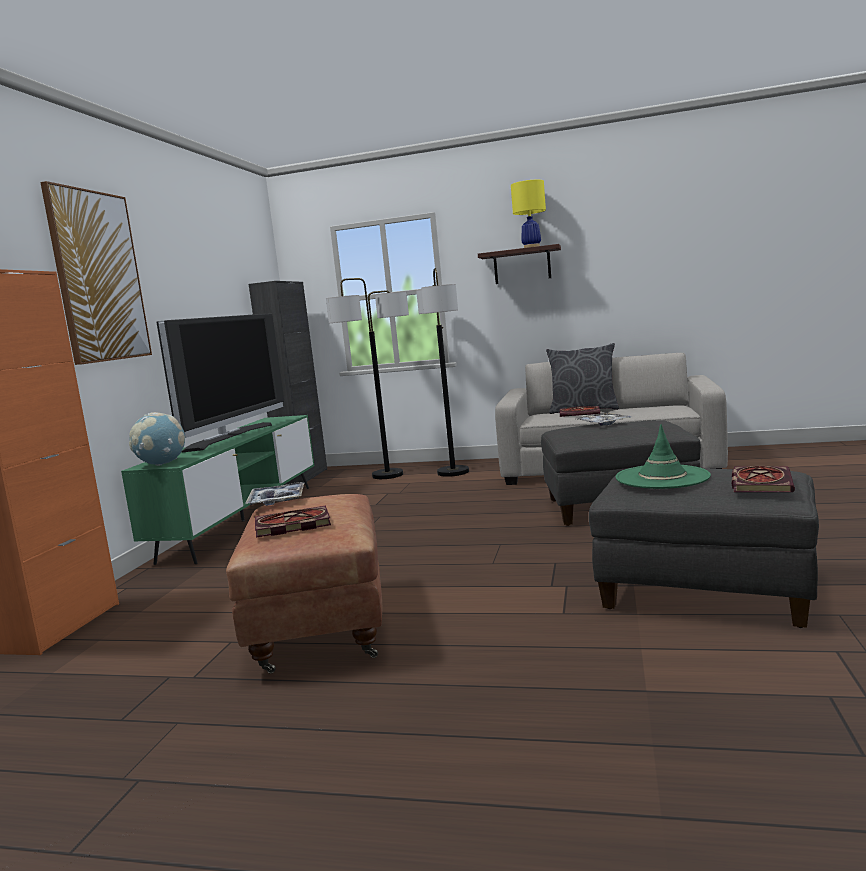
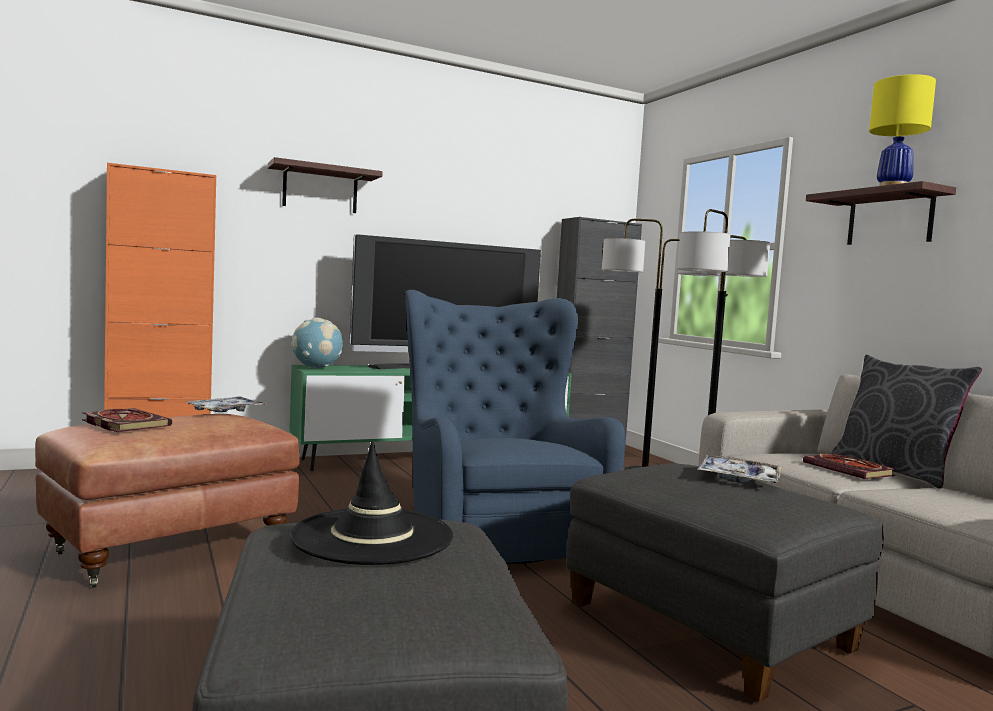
camera: 50 degrees right, 5 degrees down
picture [40,181,152,365] -> shelf [268,157,382,213]
green hat [616,424,711,489] -> black hat [290,441,453,565]
book [732,466,795,492] -> none
none -> blue armchair [405,290,626,565]

